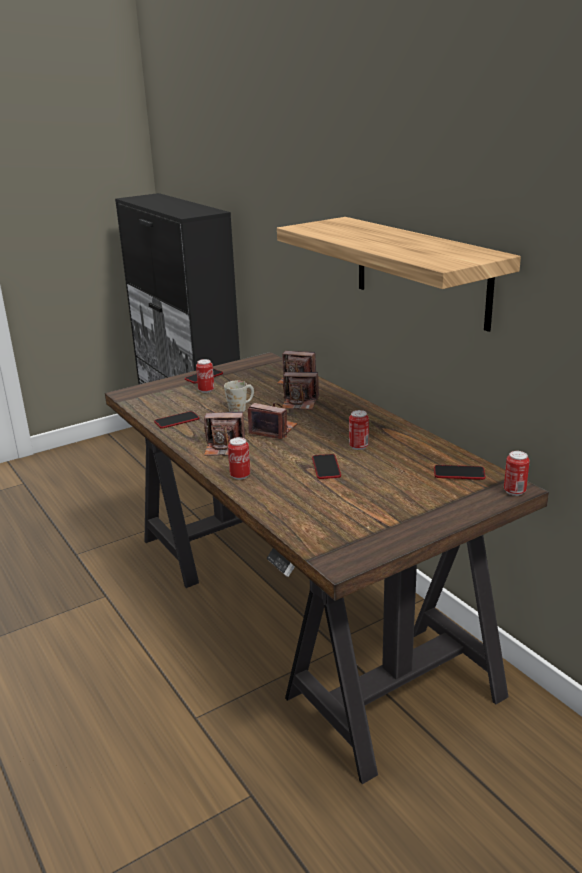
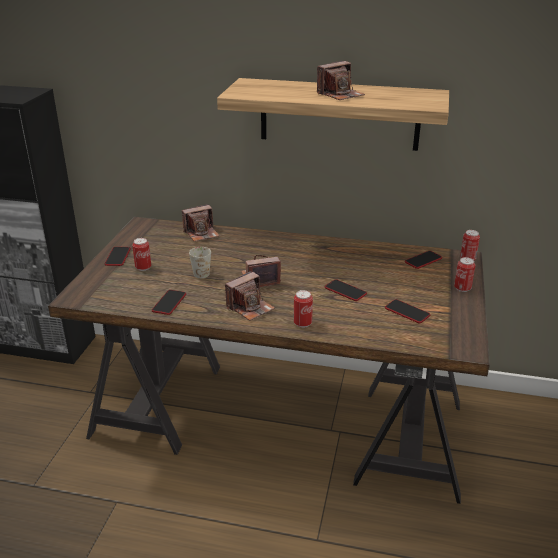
camera: 45 degrees left, 5 degrees up
camera [281,372,319,410] -> camera moved to [317,61,365,100]
can [349,410,369,450] -> can moved to [454,257,475,292]
none -> phone [385,299,430,323]

